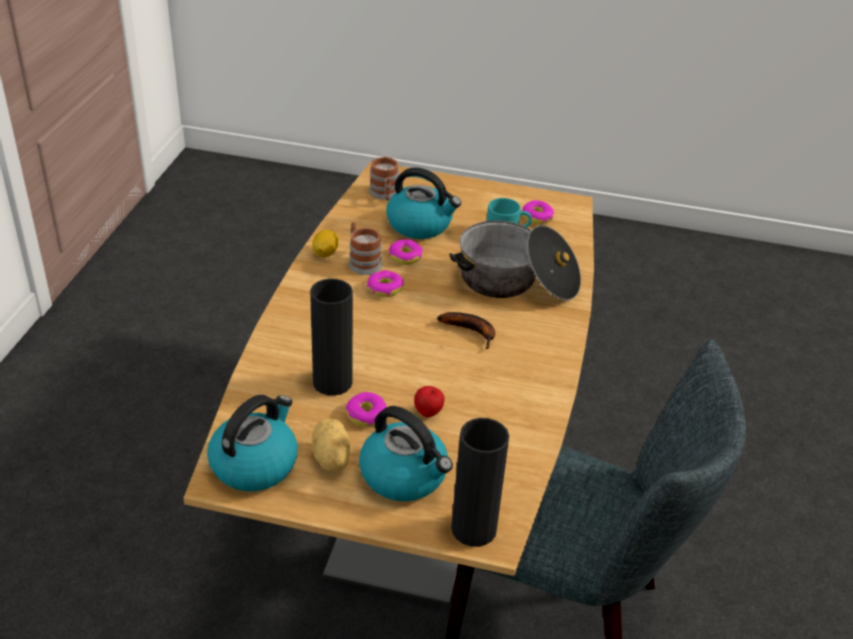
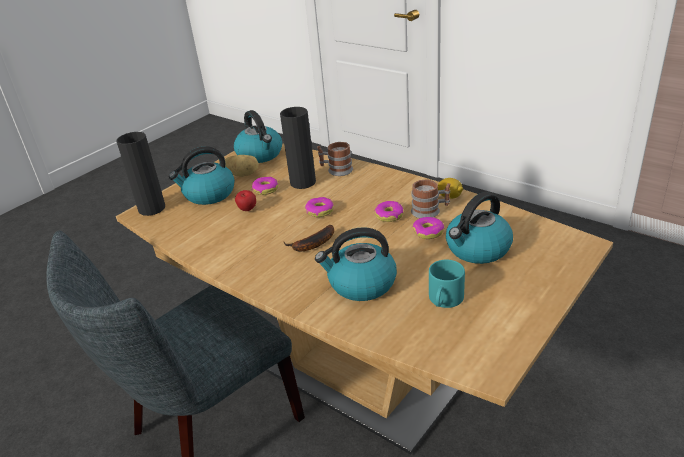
camera: 120 degrees right, 5 degrees down
mug [369,157,399,201] -> mug moved to [317,142,353,176]
cooking pot [449,220,581,300] -> kettle [315,227,397,301]
donut [522,200,554,224] -> donut moved to [305,197,334,217]

